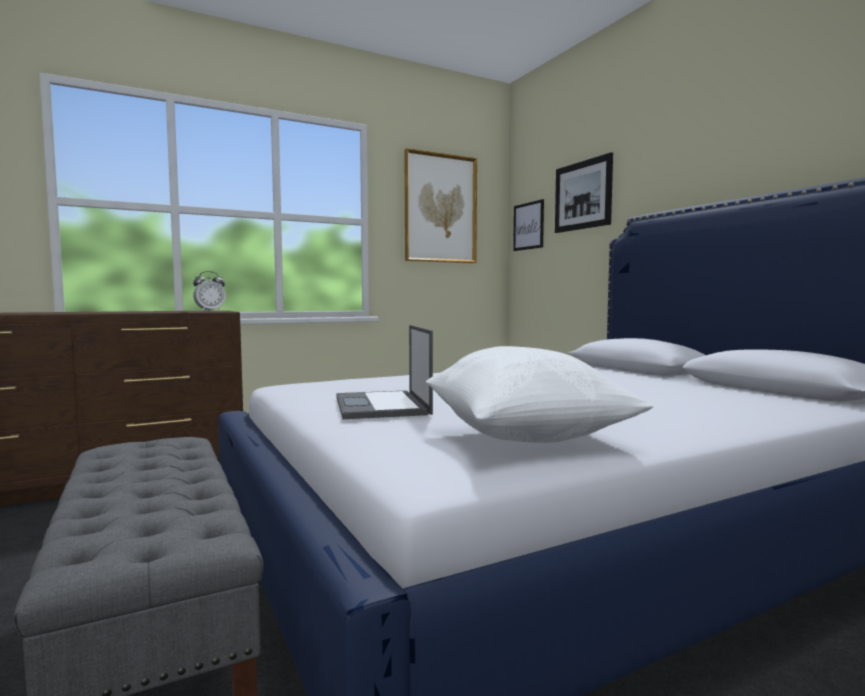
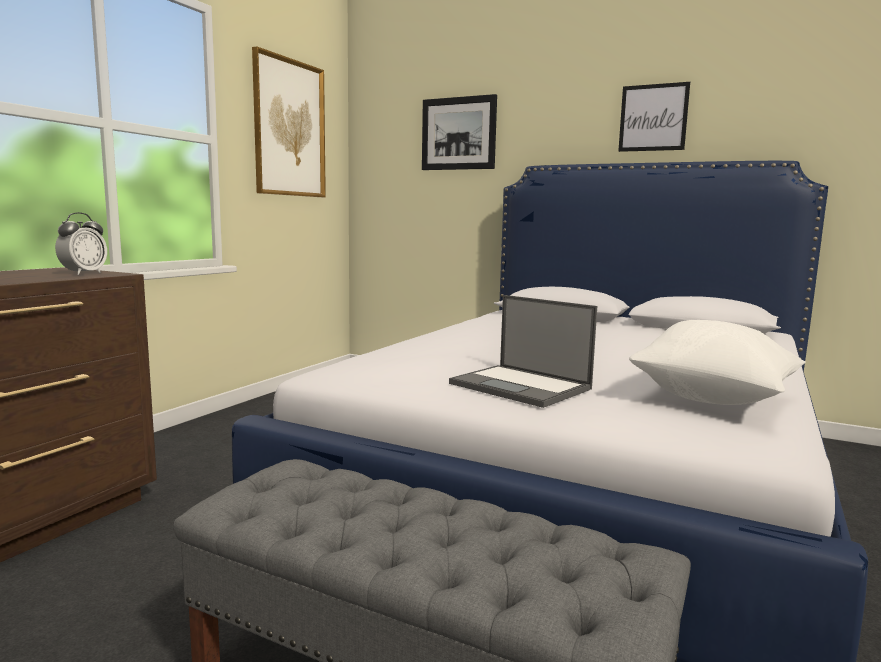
camera: 35 degrees left, 5 degrees up
picture [513,199,544,251] -> picture moved to [618,82,690,152]

